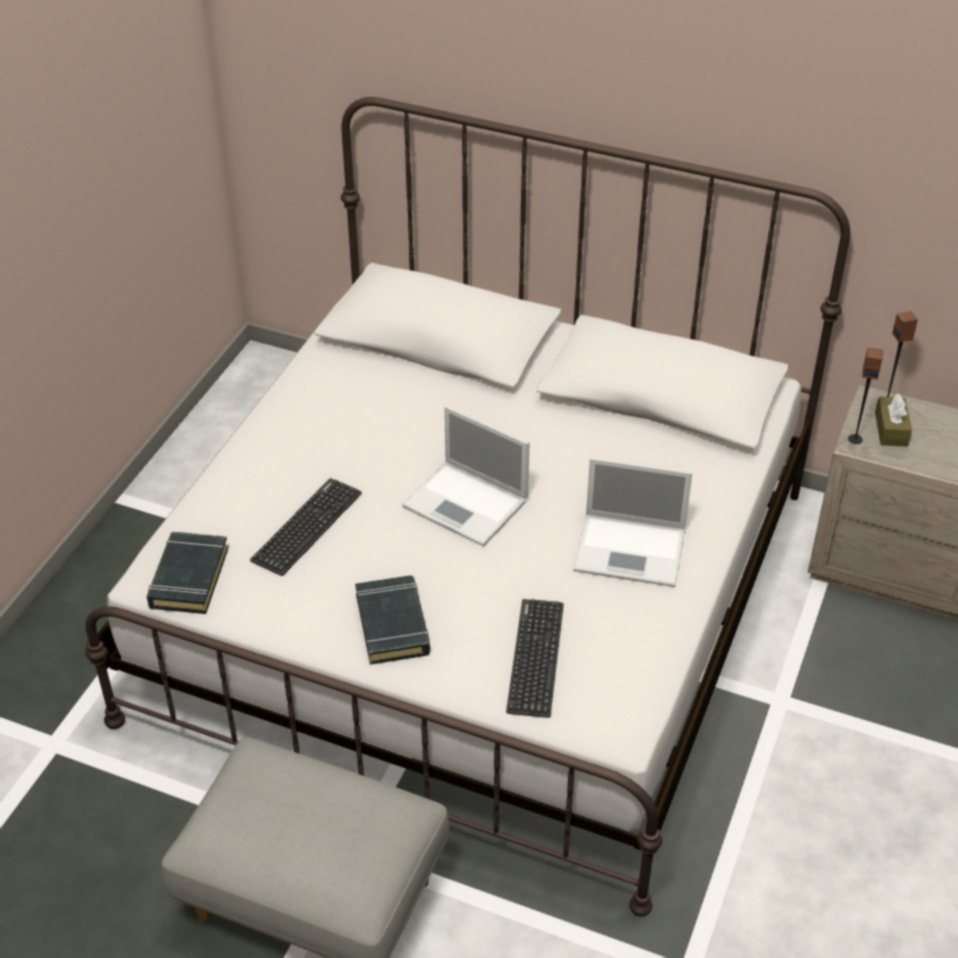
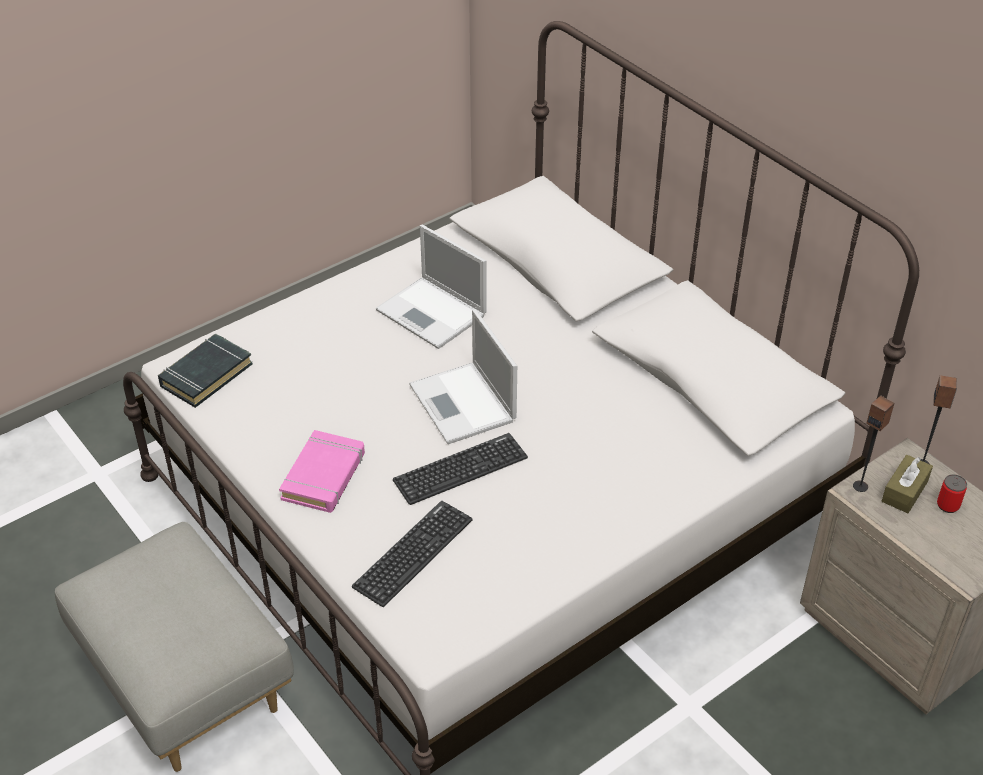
camera: 30 degrees right, 0 degrees up
keyboard [250,478,362,576] -> keyboard moved to [393,433,528,505]
black book [355,575,430,665] -> pink book [279,430,365,513]
laptop [573,457,693,587] -> laptop moved to [376,225,487,349]
none -> can [937,474,967,513]

